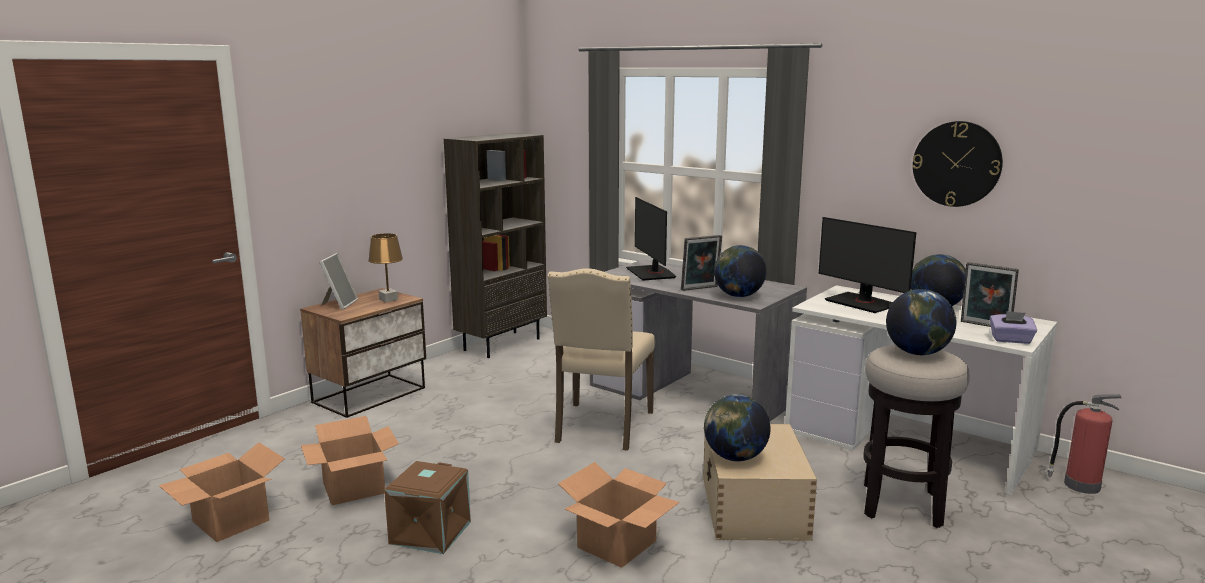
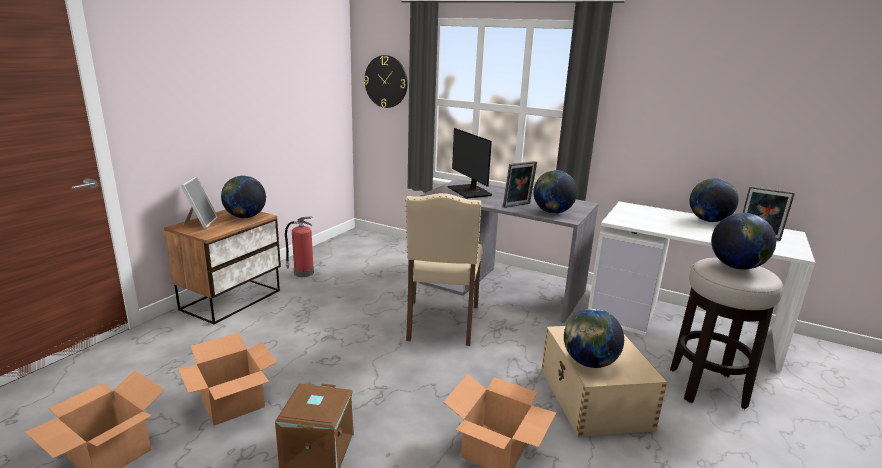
camera: 10 degrees left, 5 degrees up
brown table lamp [368,233,403,302] -> globe [221,175,266,218]
brown bookcase [444,133,547,358] -> none
monitor [819,217,916,313] -> none
wall clock [912,121,1003,207] -> wall clock moved to [364,55,408,108]
purple tissue box [990,311,1037,344] -> none
fire extinguisher [1047,394,1122,494] -> fire extinguisher moved to [285,216,314,277]

